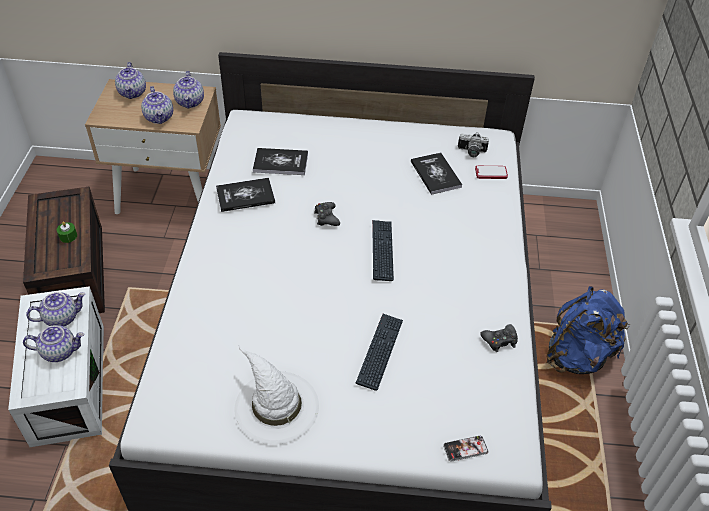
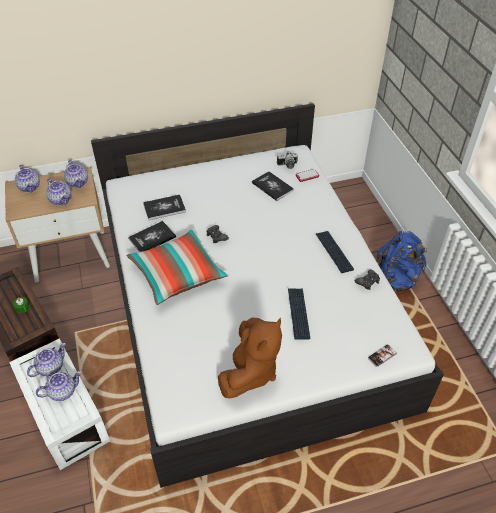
camera: 20 degrees left, 0 degrees up
white hat [235,345,319,445] -> brown plush toy [218,318,282,398]
keyboard [372,220,394,281] -> keyboard moved to [316,231,354,273]
none -> pillow [127,228,228,305]

